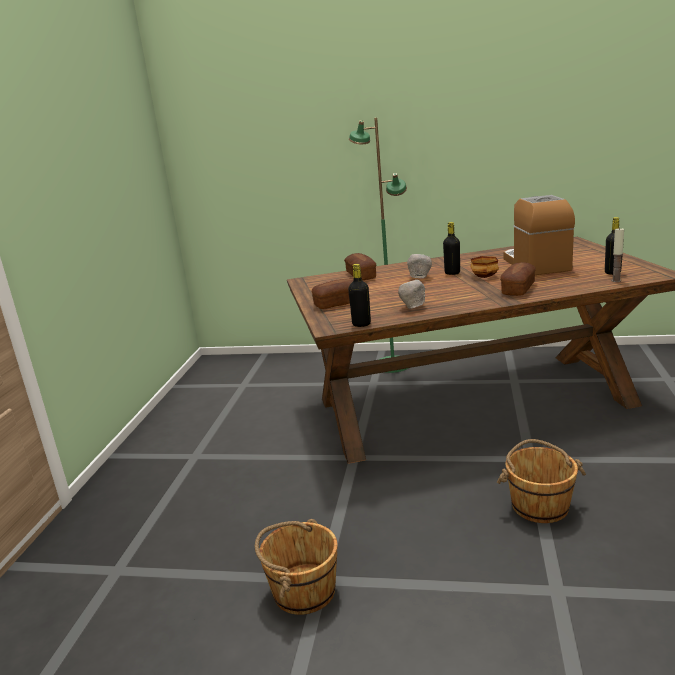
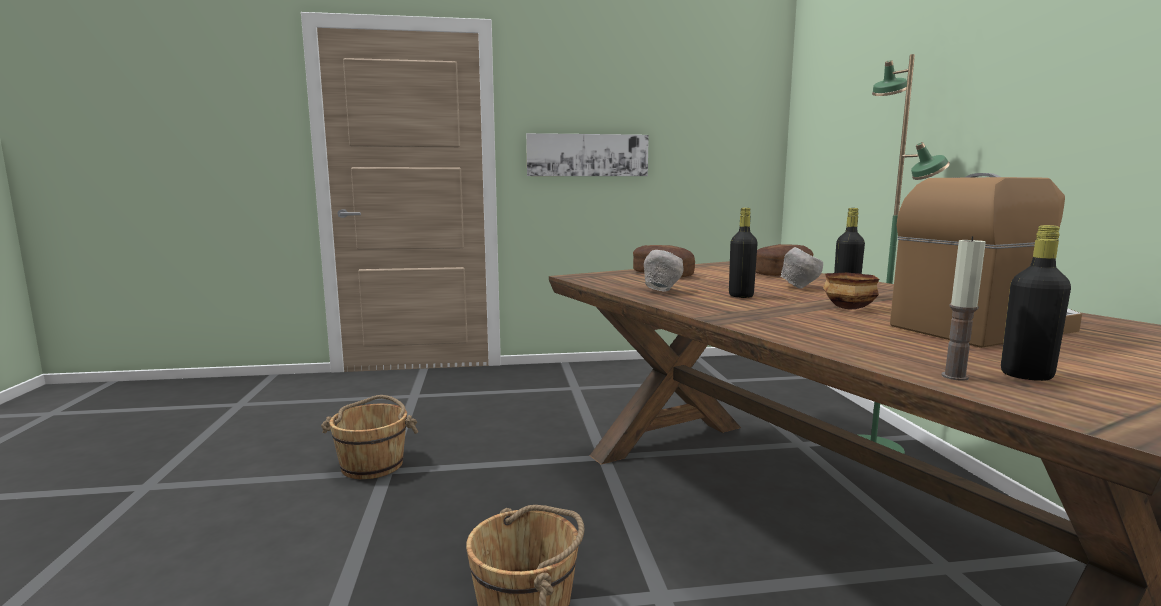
camera: 70 degrees right, 10 degrees down
black bottle [348,264,371,327] -> black bottle moved to [729,208,758,298]
bread [500,262,536,296] -> none
none -> picture [526,133,649,176]

